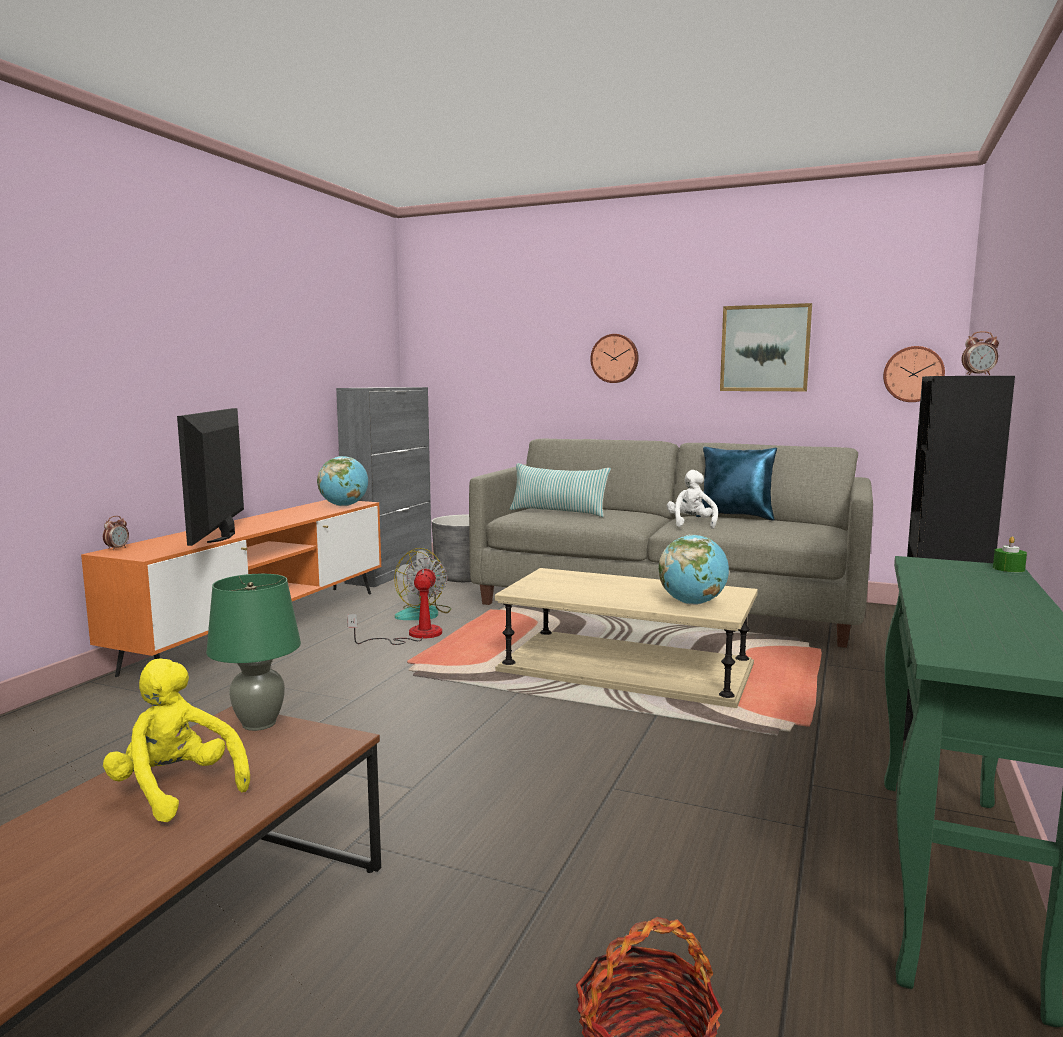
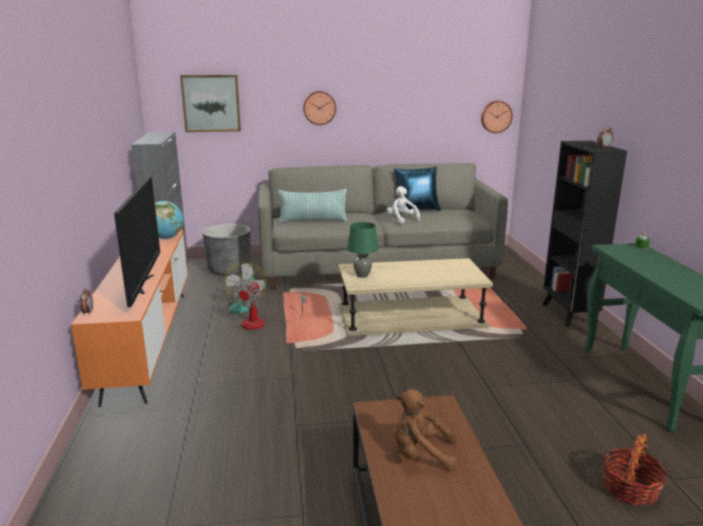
camera: 30 degrees left, 10 degrees up
yellow plush toy [103,658,250,822] -> brown plush toy [394,389,457,470]
television [177,408,244,546] -> television turned 150 degrees counterclockwise [114,177,160,307]
green table lamp [206,574,301,731] -> green table lamp moved to [347,222,379,278]
fan [347,557,448,645] -> fan turned 135 degrees counterclockwise [233,279,306,330]
globe [659,535,729,605] -> none
picture [720,303,812,391] -> picture moved to [180,75,241,132]

